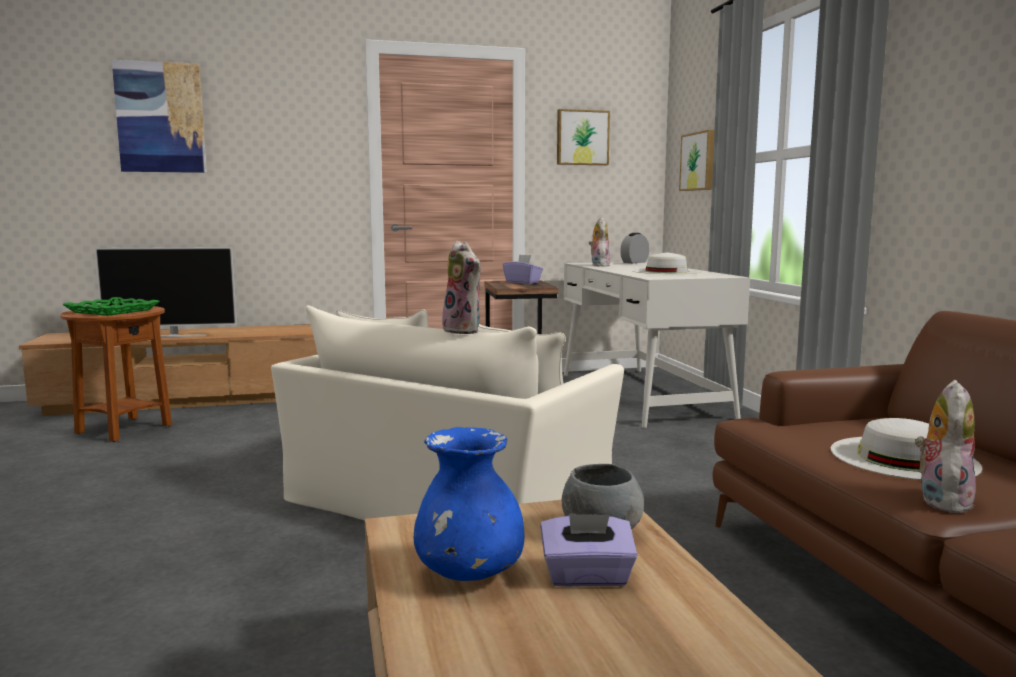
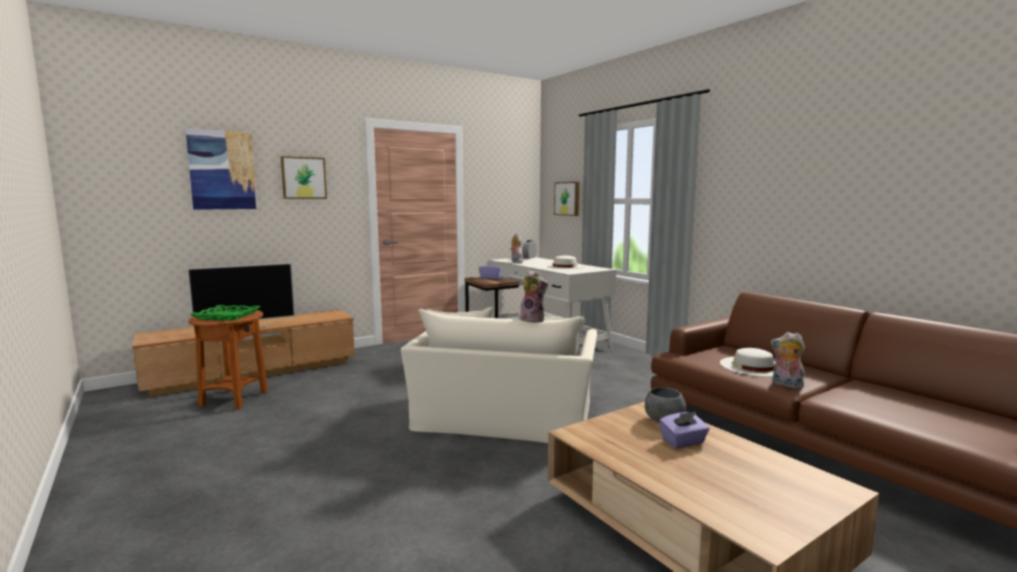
camera: 20 degrees left, 0 degrees up
blue vase [414,427,525,581] -> none
picture [557,109,610,165] -> picture moved to [281,156,327,199]
plush toy [915,380,976,513] -> plush toy turned 60 degrees counterclockwise [771,332,806,388]

